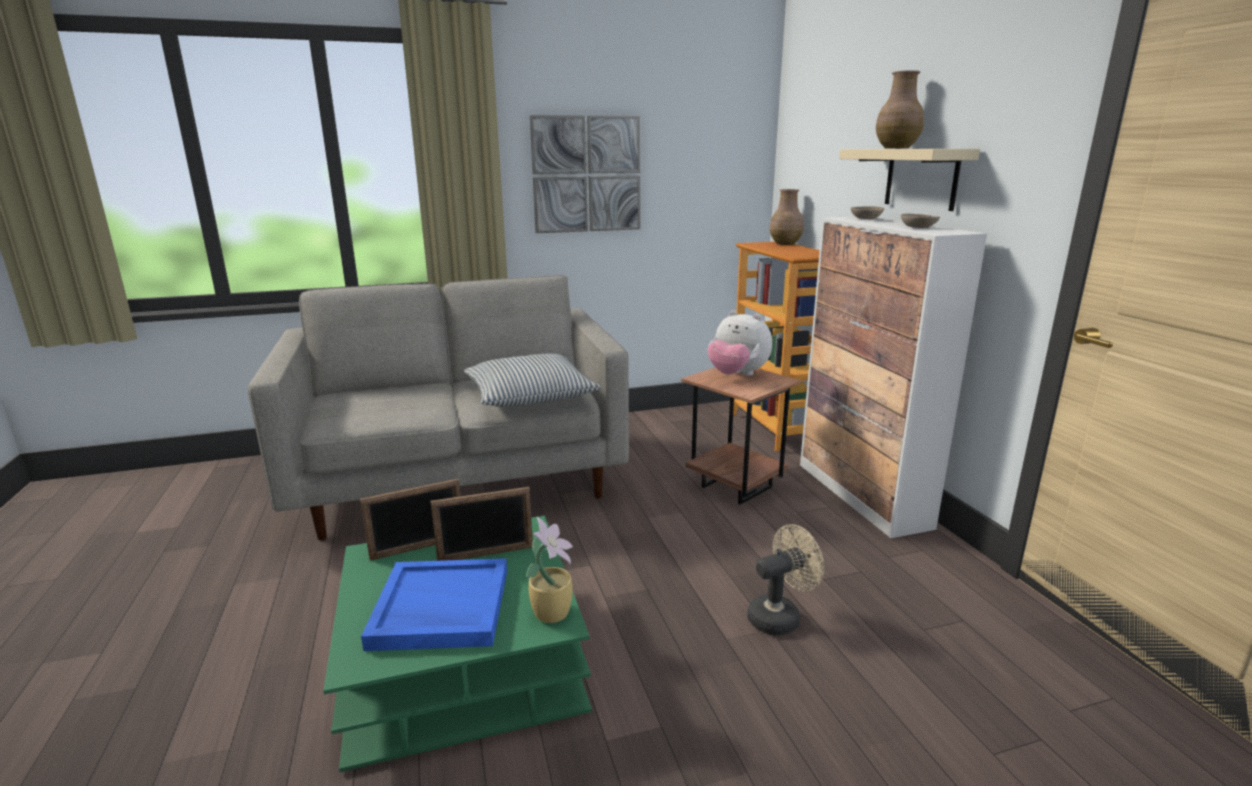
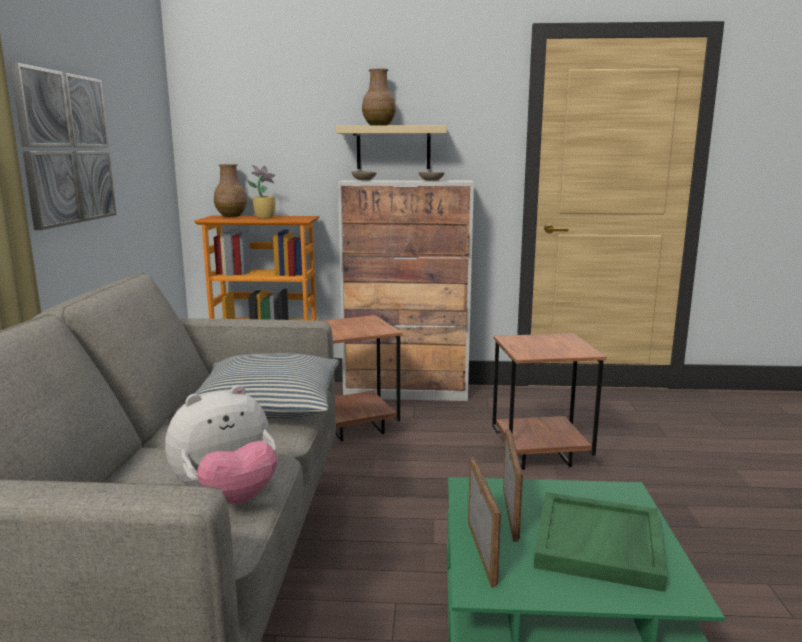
camera: 70 degrees left, 5 degrees down
blue tray [361,558,507,651] -> green tray [534,492,667,592]
potted plant [526,517,573,623] -> potted plant moved to [247,165,276,219]
plush toy [708,310,772,376] -> plush toy moved to [165,385,277,504]
beige fan [747,524,824,635] -> brown side table [492,333,606,470]

